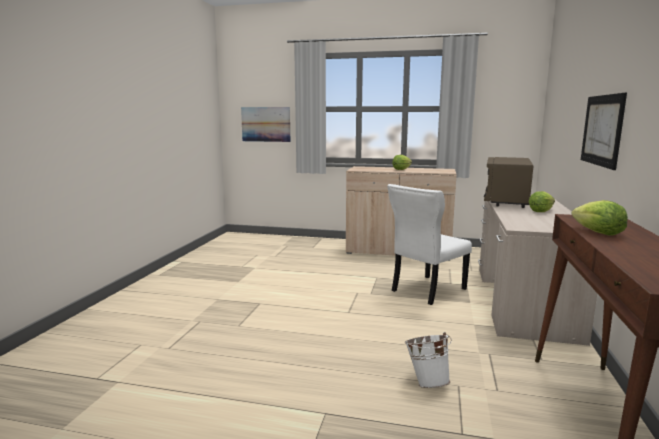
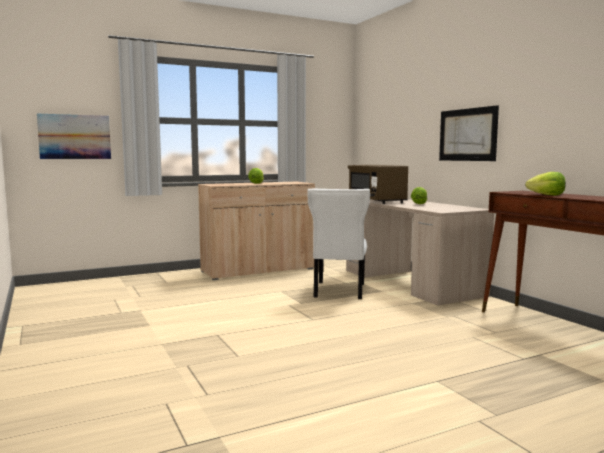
camera: 40 degrees left, 5 degrees down
white bucket [405,332,452,388] -> none

